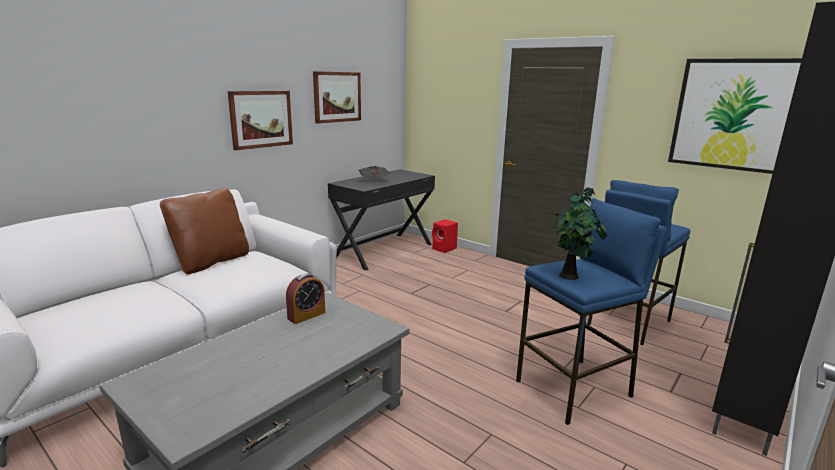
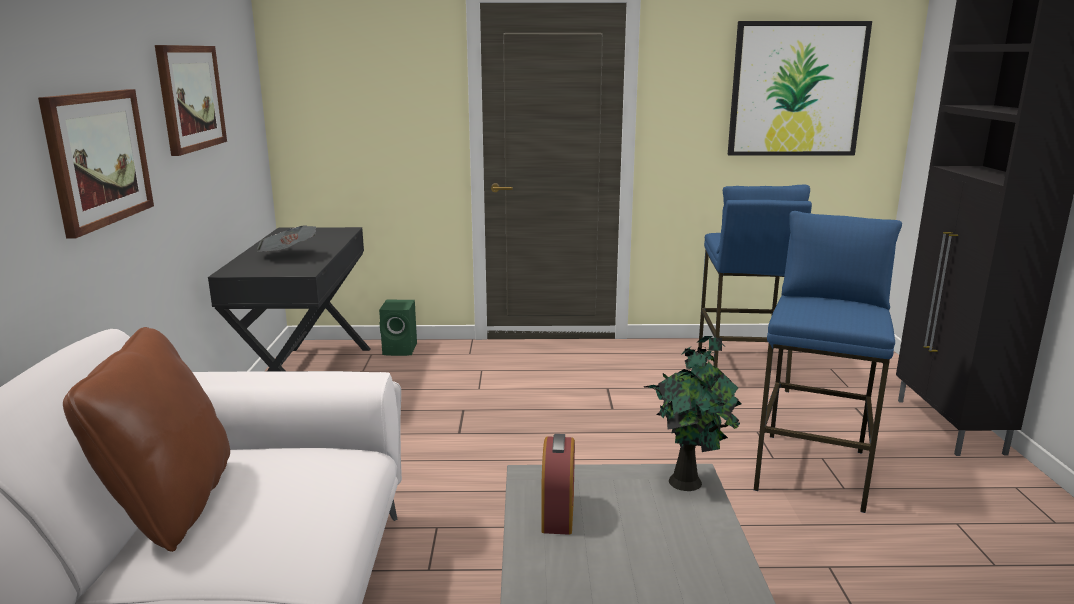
camera: 40 degrees left, 0 degrees up
red speaker [432,219,458,253] -> green speaker [379,300,417,356]
potted plant [552,187,607,280] -> potted plant moved to [643,336,742,491]

